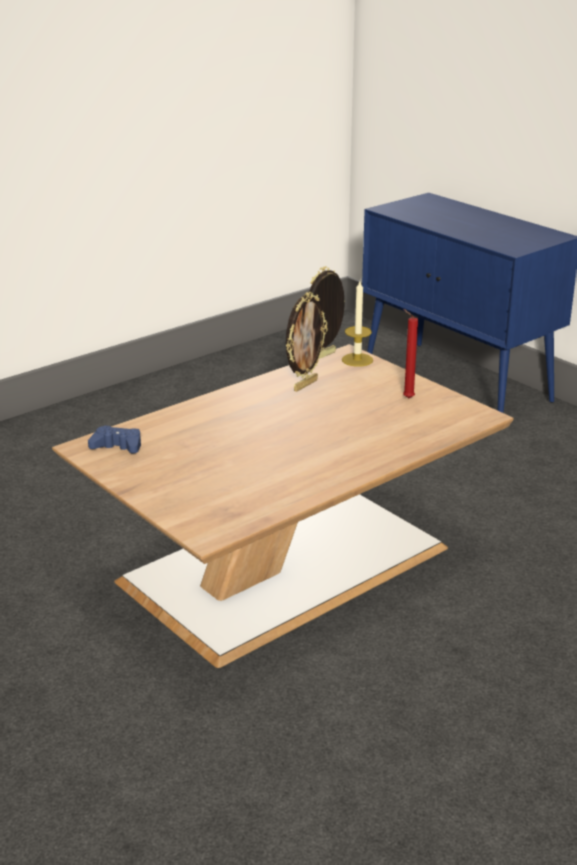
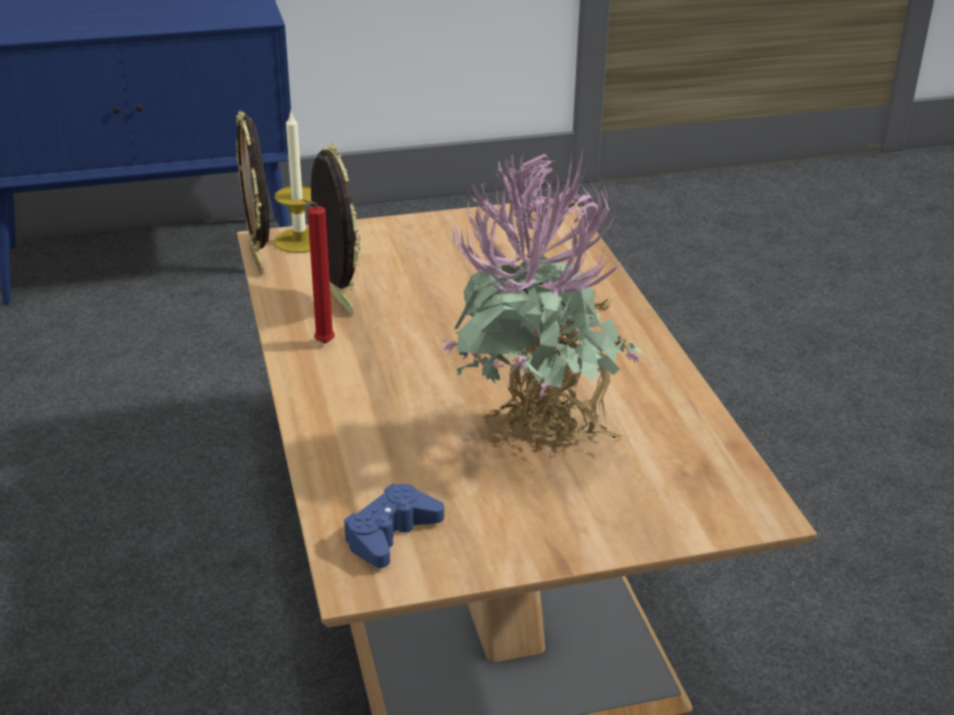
camera: 65 degrees left, 5 degrees up
red candle [403,309,418,399] -> red candle moved to [302,199,335,344]
none -> potted plant [438,147,643,460]

